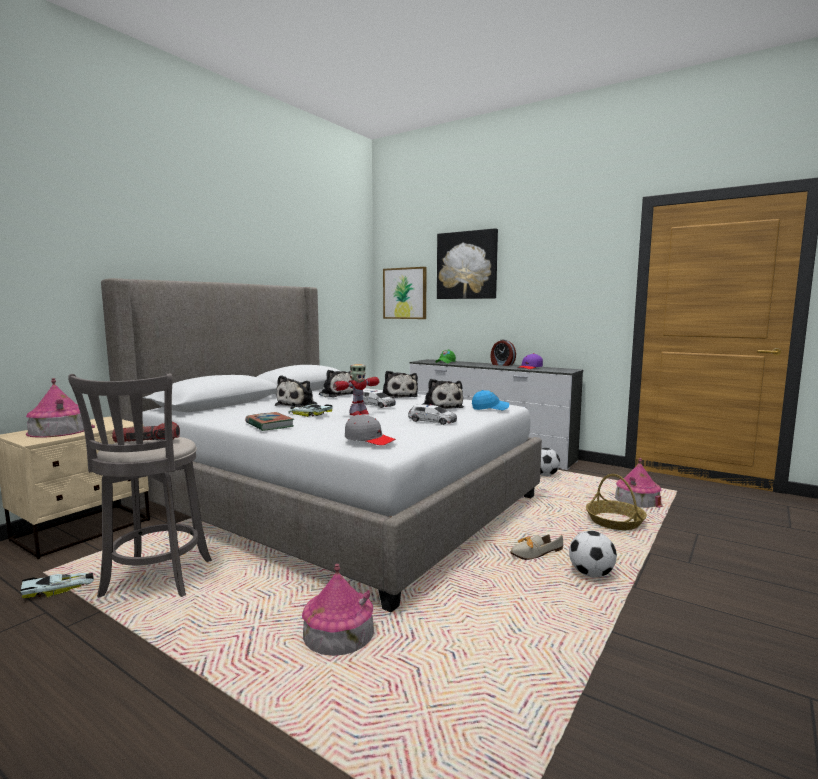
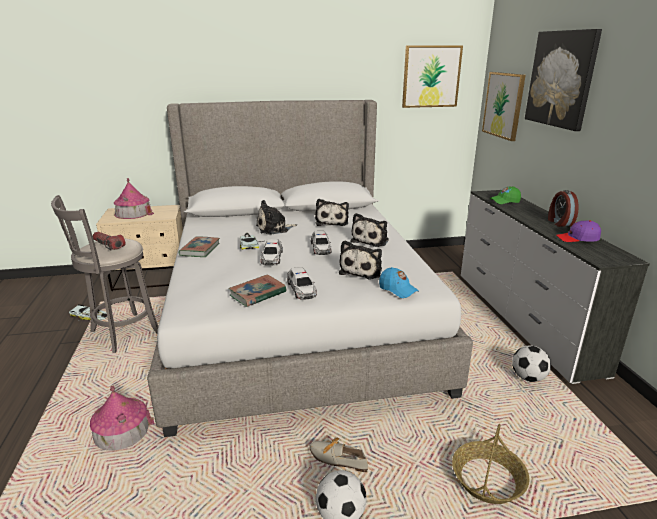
camera: 45 degrees right, 15 degrees up
toy robot [333,364,379,416] -> toy car [260,239,283,266]
grey cap [345,414,396,445] -> none
toy house [615,458,663,508] -> none
none -> book [228,274,286,307]
none -> picture [402,45,463,108]

